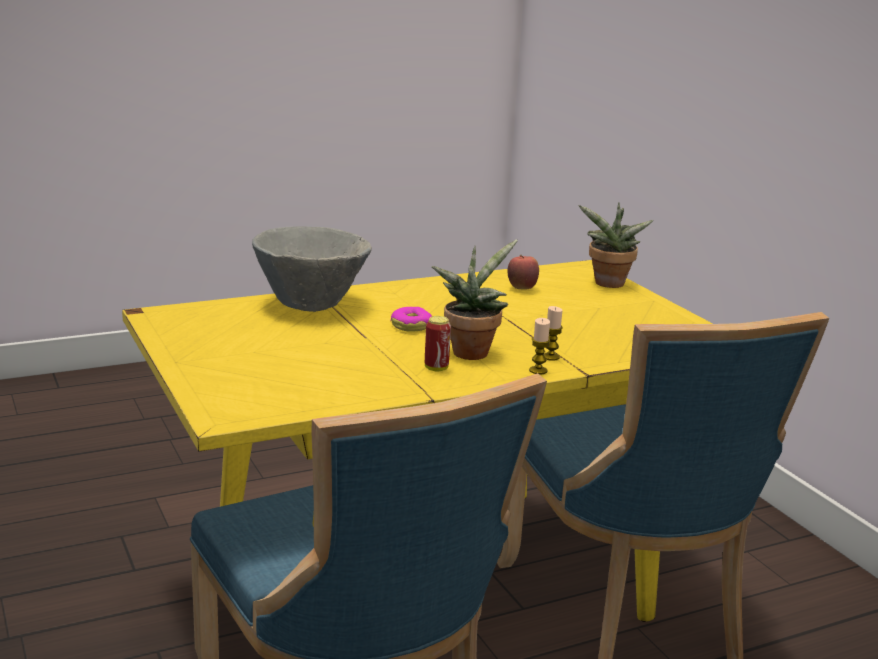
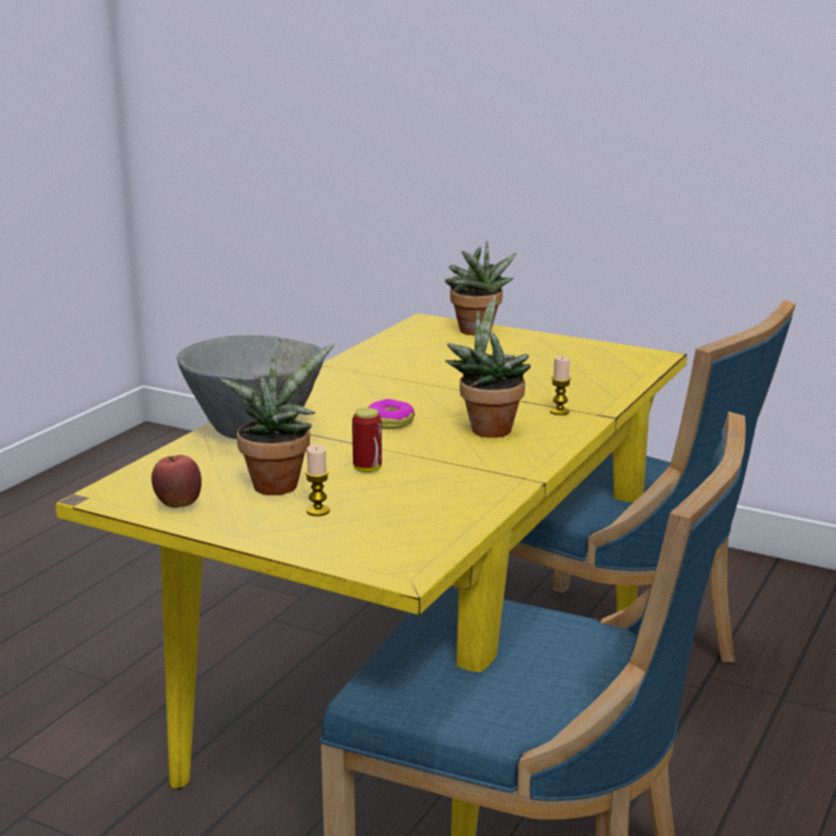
camera: 35 degrees left, 0 degrees up
can [425,316,451,371] -> can moved to [352,408,382,473]
apple [507,255,539,290] -> apple moved to [151,455,202,508]
candle [529,318,550,374] -> candle moved to [305,445,330,516]
none -> potted plant [220,343,335,495]

